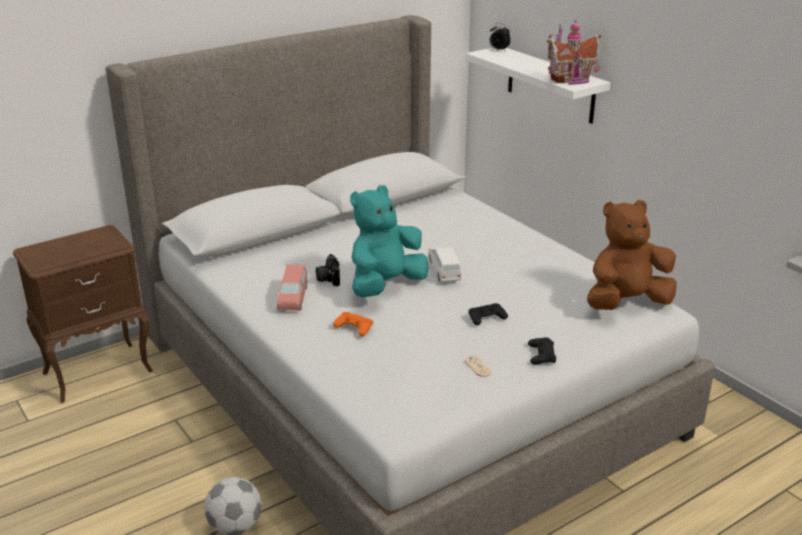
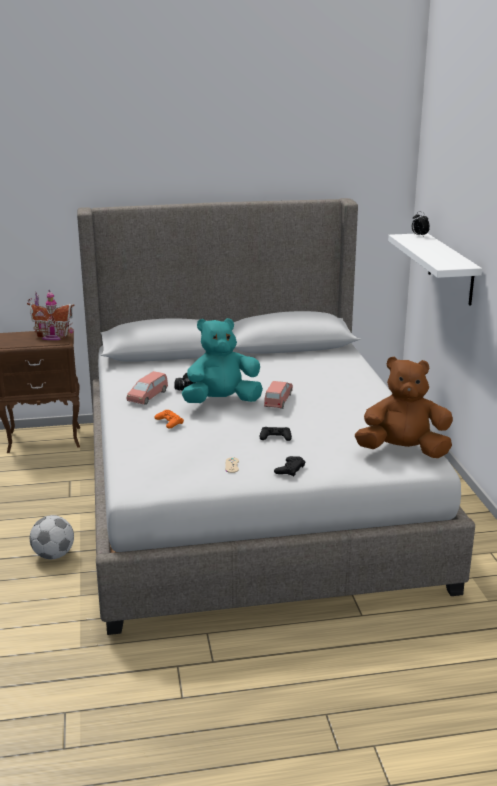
camera: 25 degrees right, 5 degrees down
white toy car [428,247,461,282] -> pink toy car [264,381,293,409]
toy house [547,19,601,85] -> toy house moved to [27,289,74,340]

